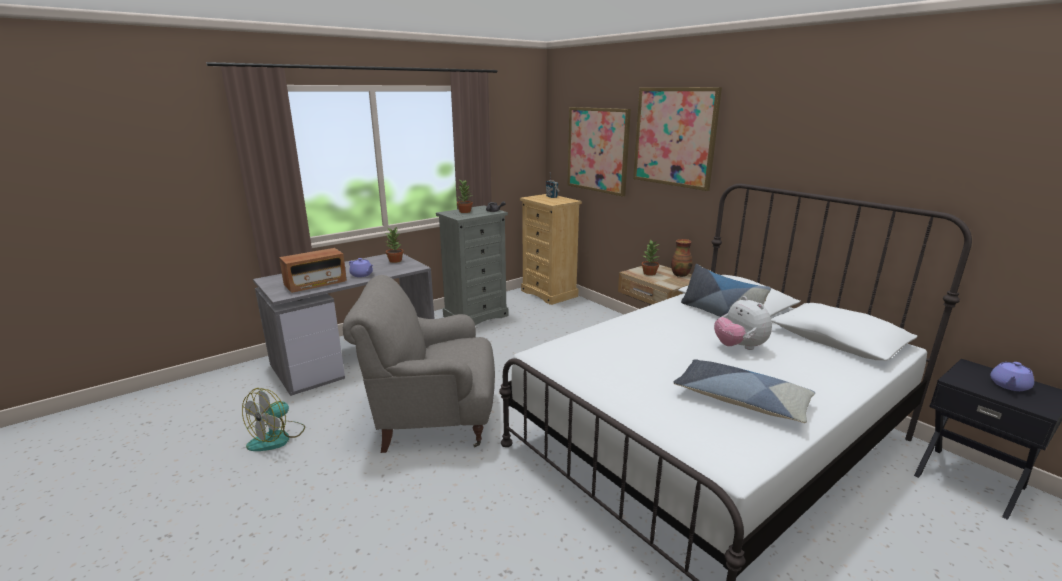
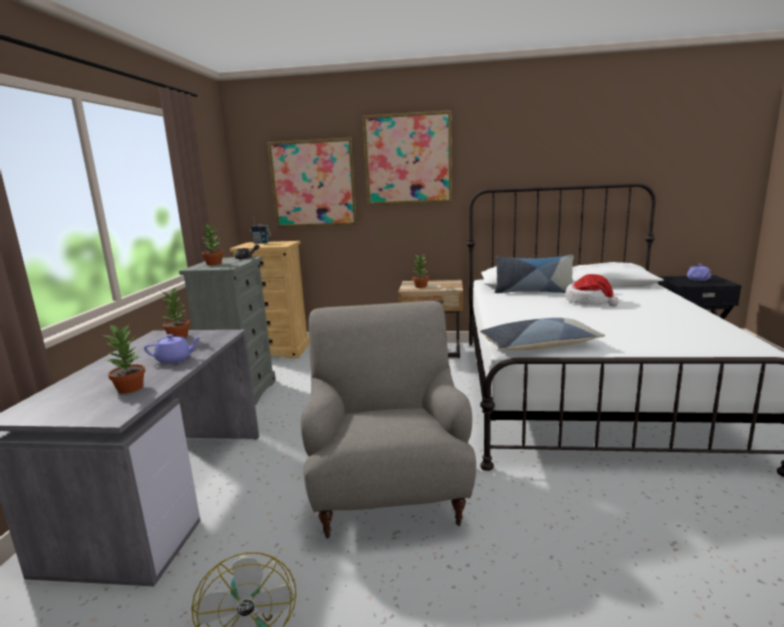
camera: 45 degrees left, 5 degrees down
radio [279,248,347,293] -> potted plant [103,324,145,394]
grey armchair [343,275,495,453] -> grey armchair turned 135 degrees clockwise [301,301,476,539]
vase [671,239,692,277] -> none
pillow [673,359,815,423] -> pillow moved to [480,318,605,350]
plush toy [714,296,772,350] -> hat [565,274,619,307]

